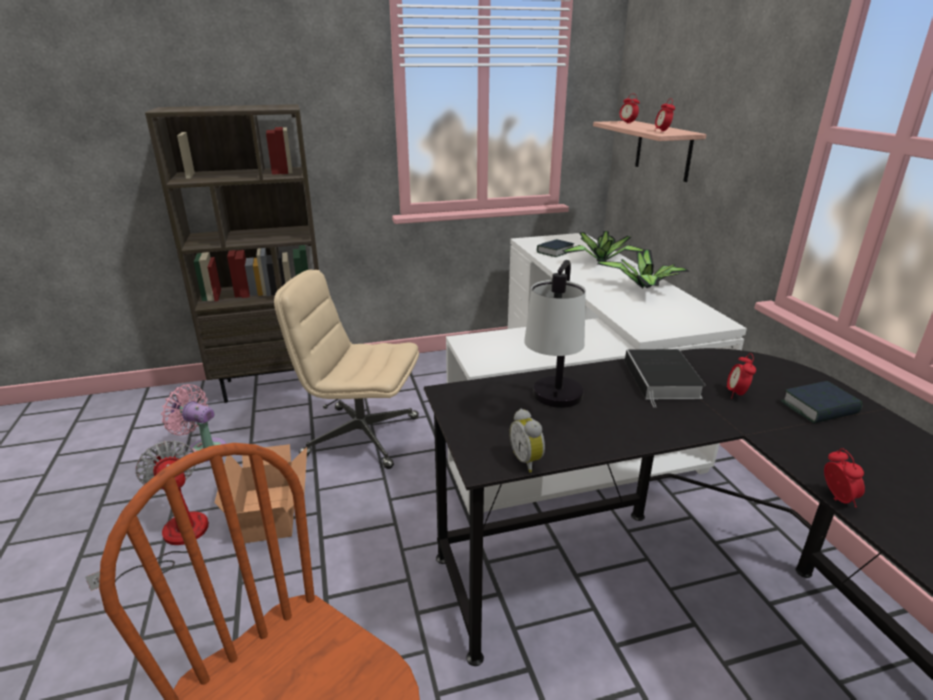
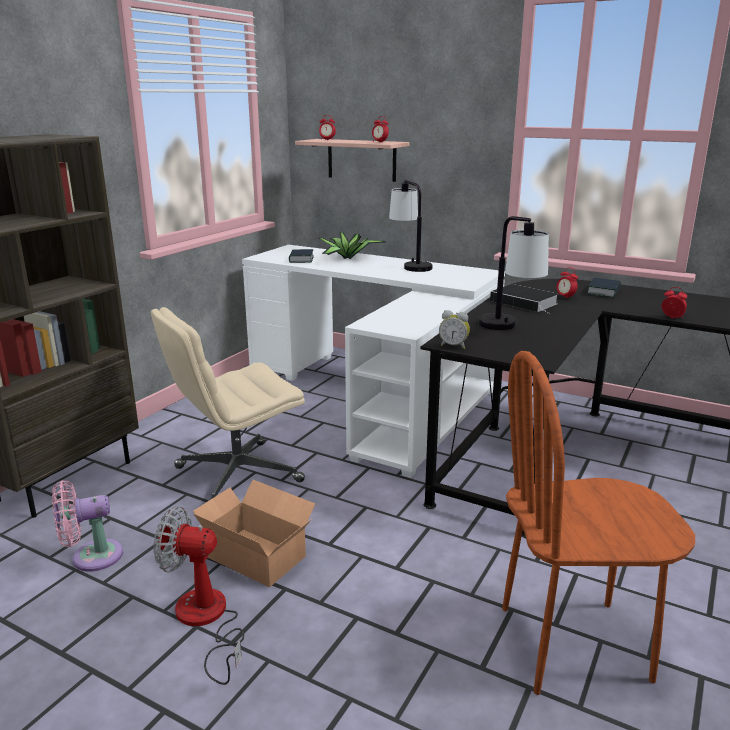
camera: 45 degrees left, 5 degrees down
alarm clock [509,409,545,473] -> alarm clock moved to [439,310,470,349]
potted plant [597,249,690,289] -> table lamp [389,180,433,272]

